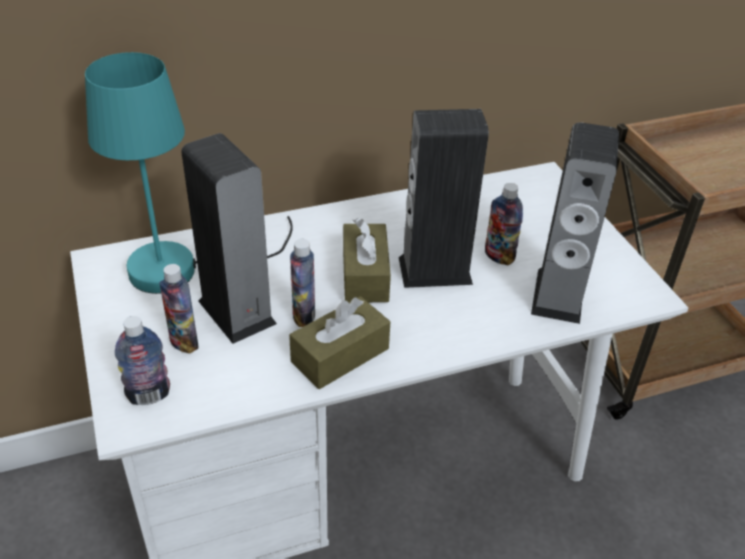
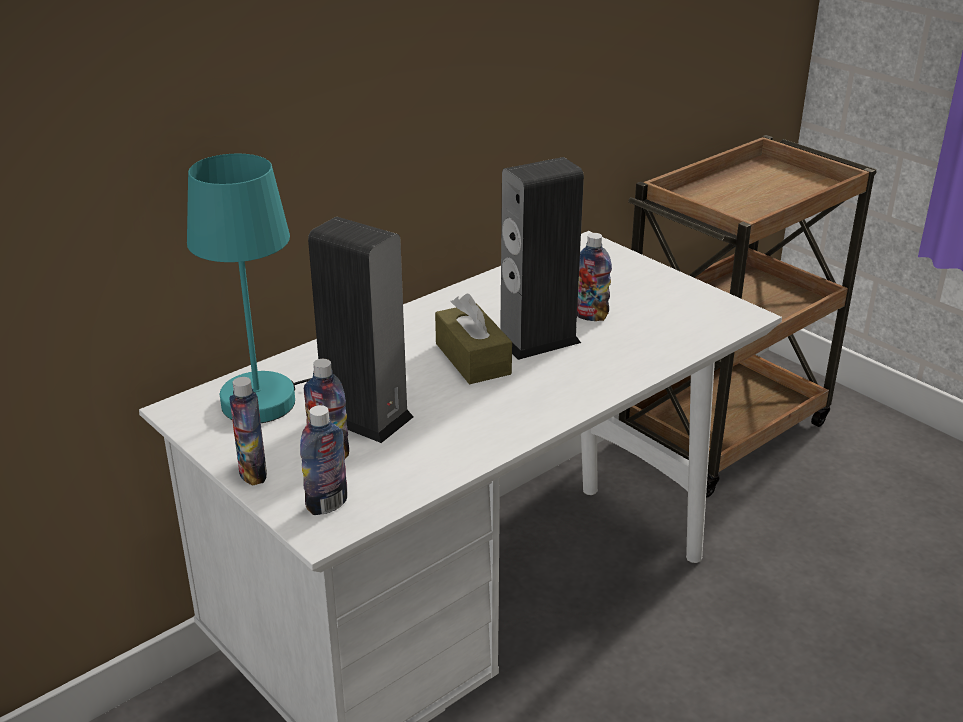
camera: 20 degrees left, 10 degrees down
brown tissue box [289,296,391,389] -> none
bottle [290,239,315,327] -> bottle moved to [229,377,267,486]
speaker [531,122,619,324] -> none

